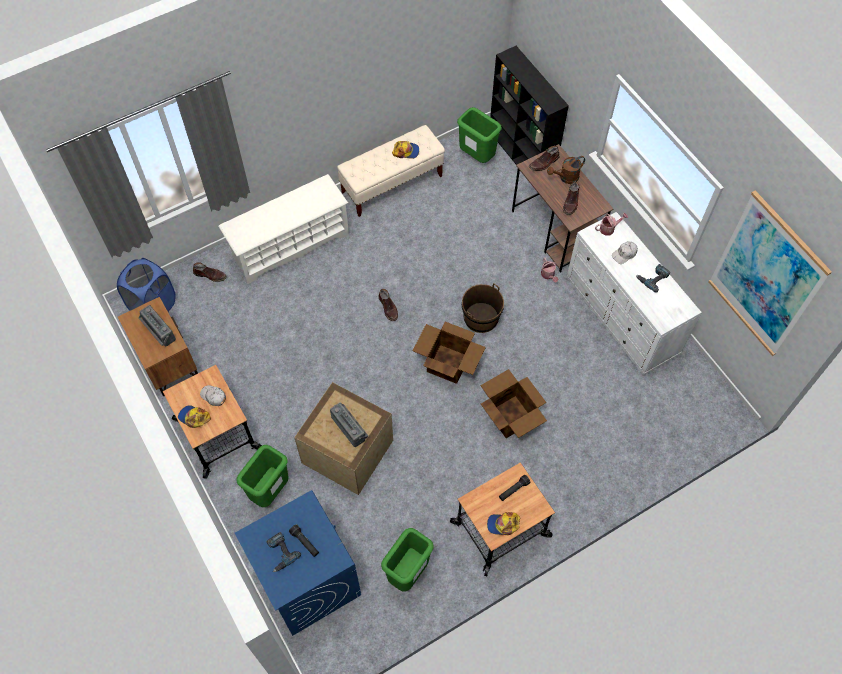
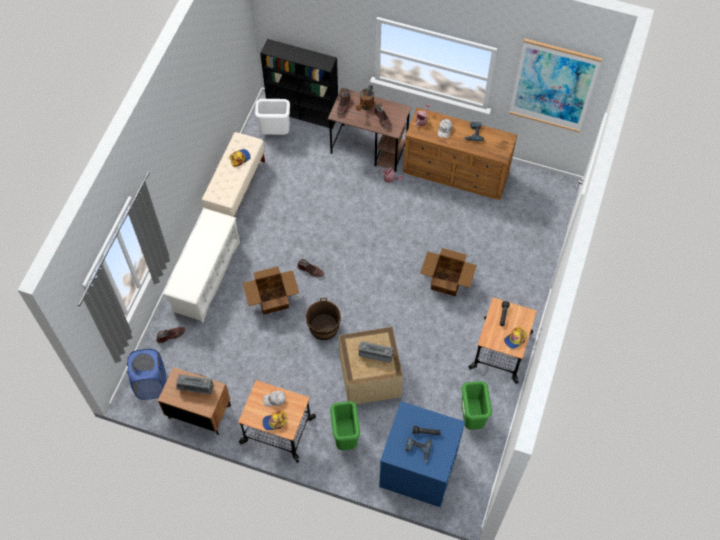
camera: 40 degrees left, 0 degrees up
cardboard box [413,322,486,384] -> cardboard box moved to [243,266,299,315]
green trash can [457,107,502,163] -> white trash can [255,99,290,135]
brown bucket [462,283,504,333] -> brown bucket moved to [306,298,341,340]
white dresser [566,212,702,376] -> brown dresser [403,107,517,200]

